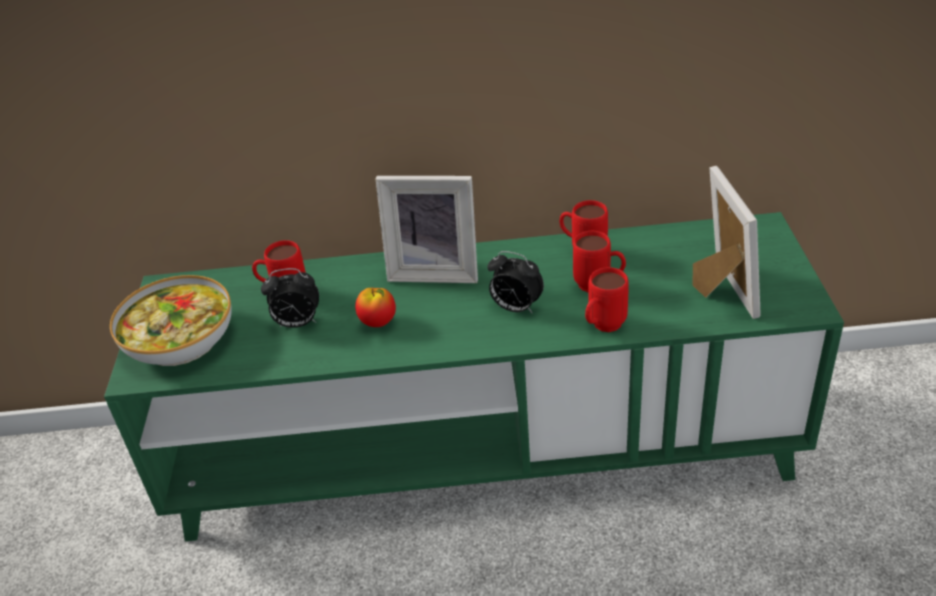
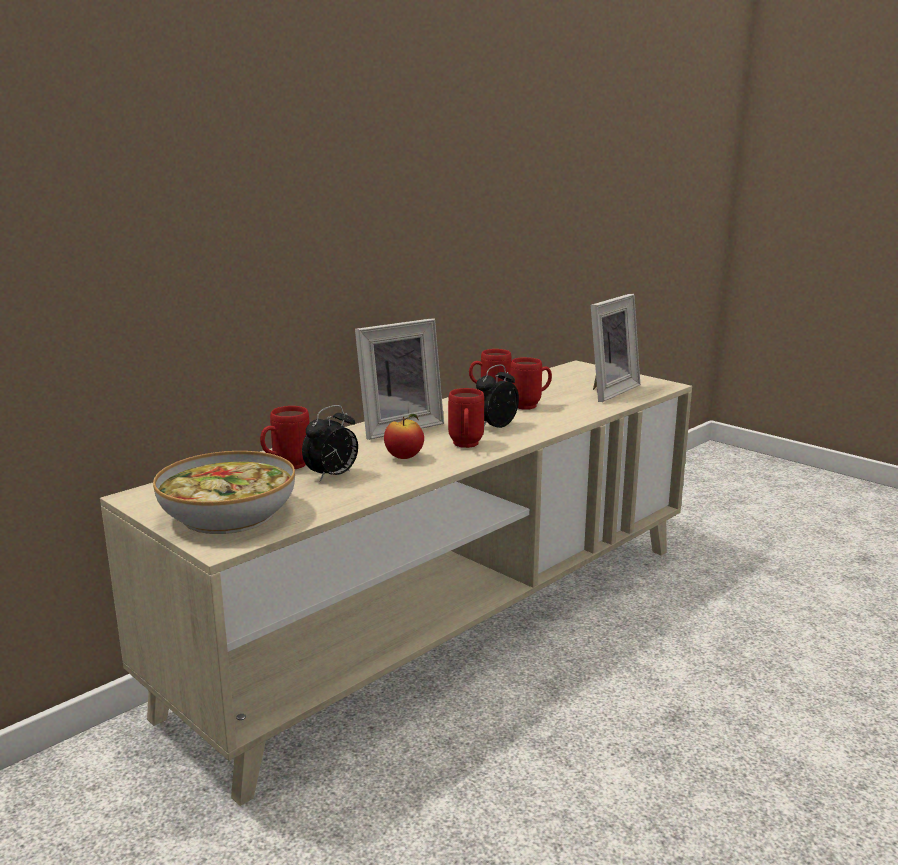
camera: 45 degrees left, 20 degrees down
green tv stand [104,212,844,542] -> beige tv stand [100,360,692,806]
alarm clock [487,251,544,314] -> alarm clock turned 150 degrees clockwise [476,365,519,428]
red mug [585,267,629,332] -> red mug moved to [448,388,484,448]
picture frame [692,166,761,319] -> picture frame turned 90 degrees clockwise [591,294,640,402]

